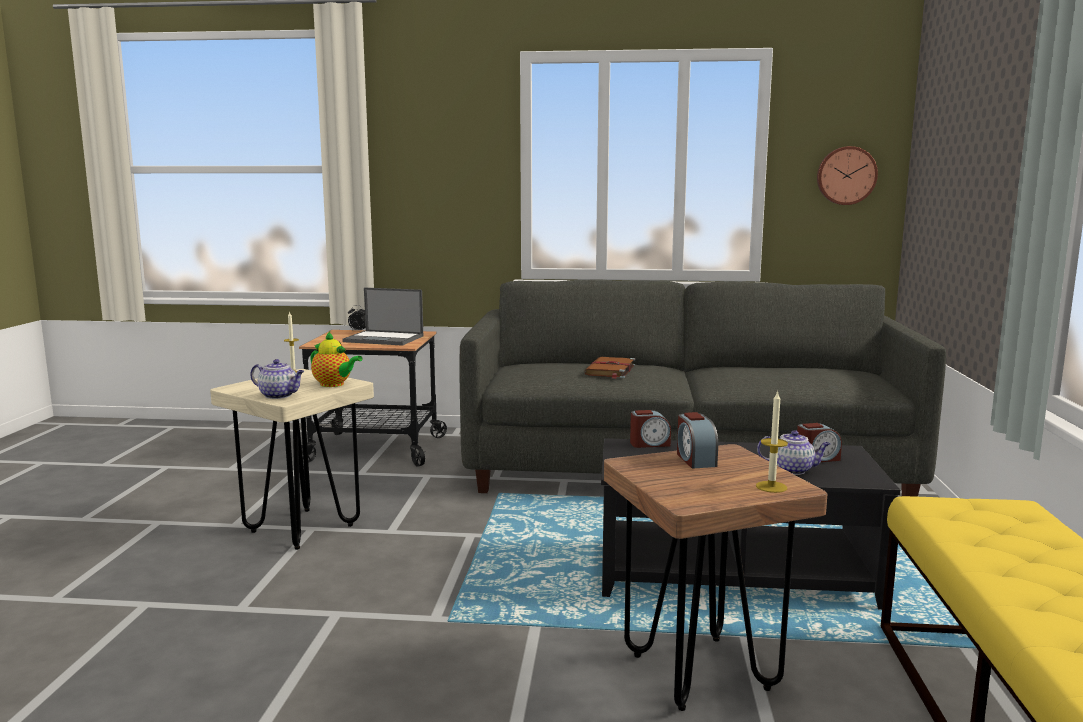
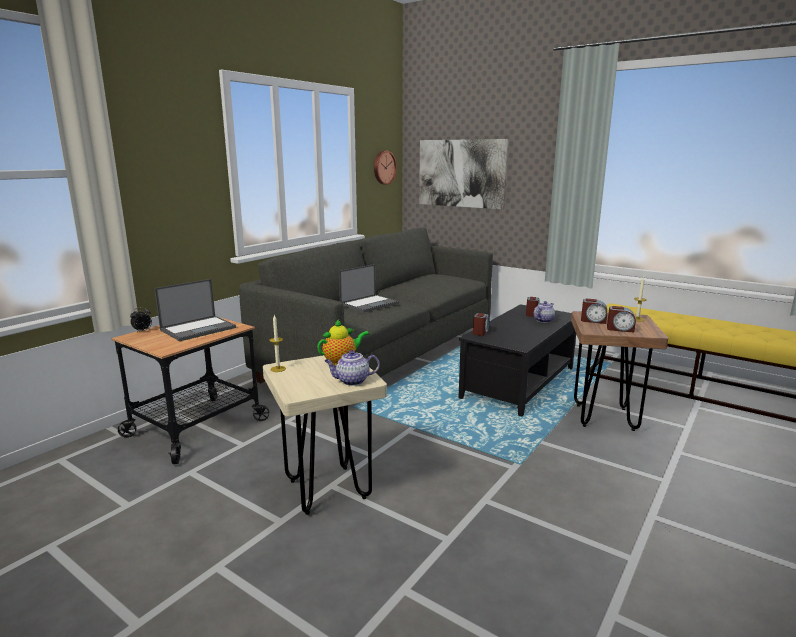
camera: 60 degrees left, 5 degrees up
teapot [250,359,304,399] -> teapot turned 150 degrees counterclockwise [325,350,380,386]
brown book [584,357,635,379] -> laptop [339,264,399,313]
none -> picture [419,139,508,209]
none -> alarm clock [607,306,636,333]

